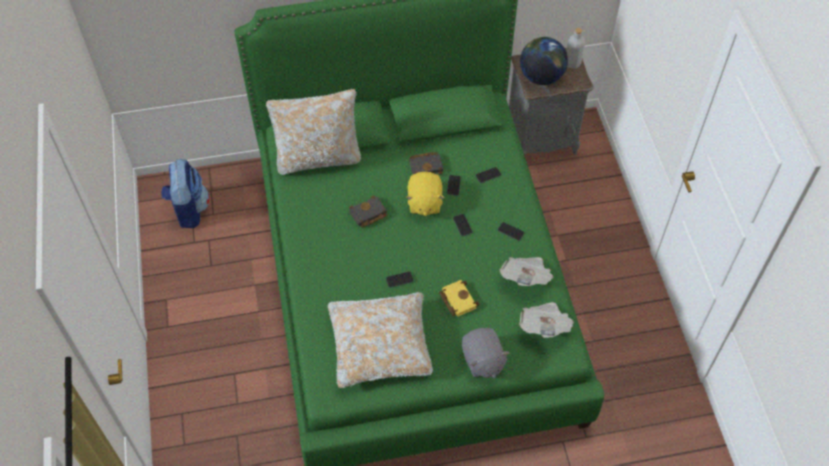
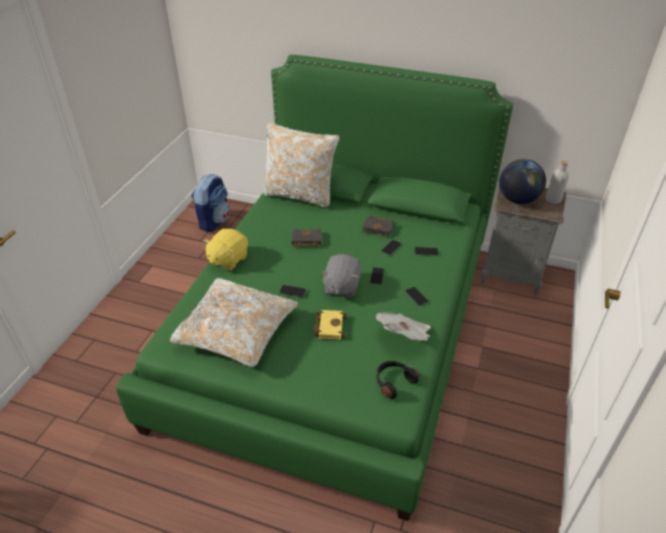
camera: 30 degrees right, 15 degrees down
yellow plush toy [406,172,445,216] -> yellow plush toy moved to [203,229,248,271]
grey plush toy [462,328,510,378] -> grey plush toy moved to [321,254,361,298]
newspaper [519,302,574,338] -> black headphones [377,361,420,399]

